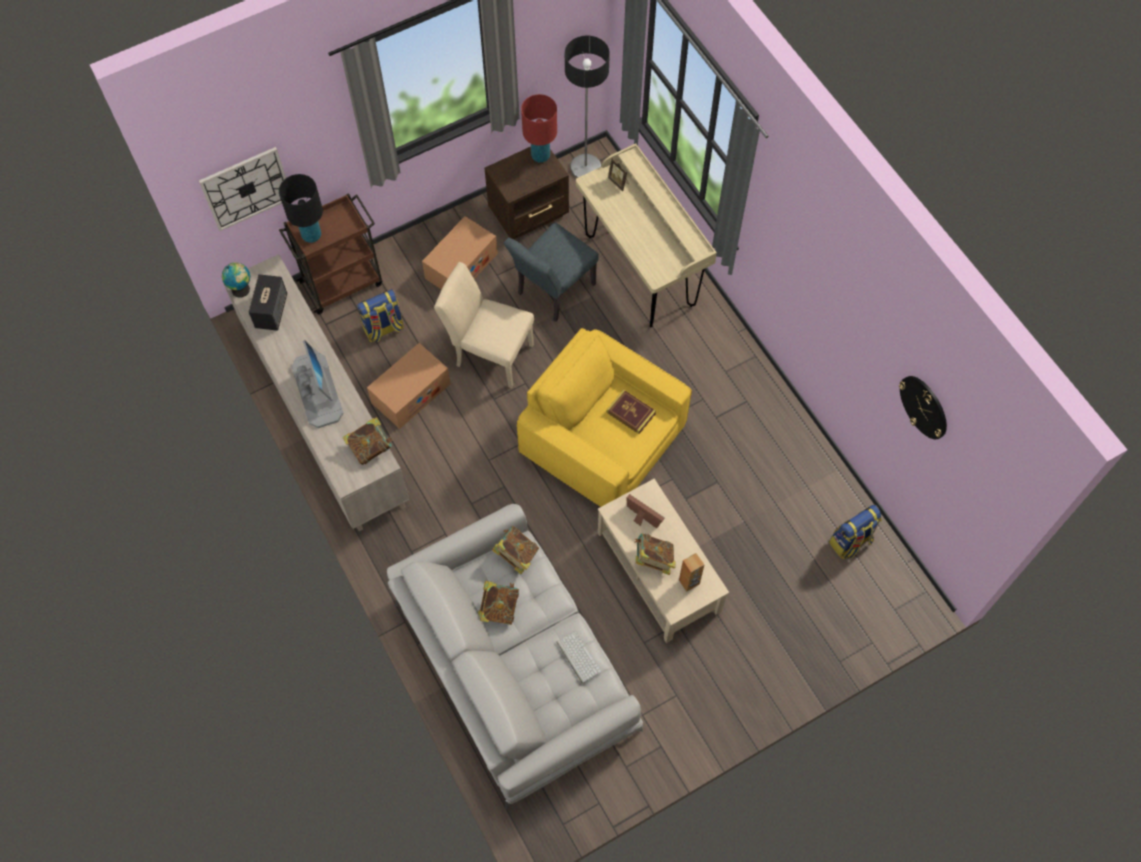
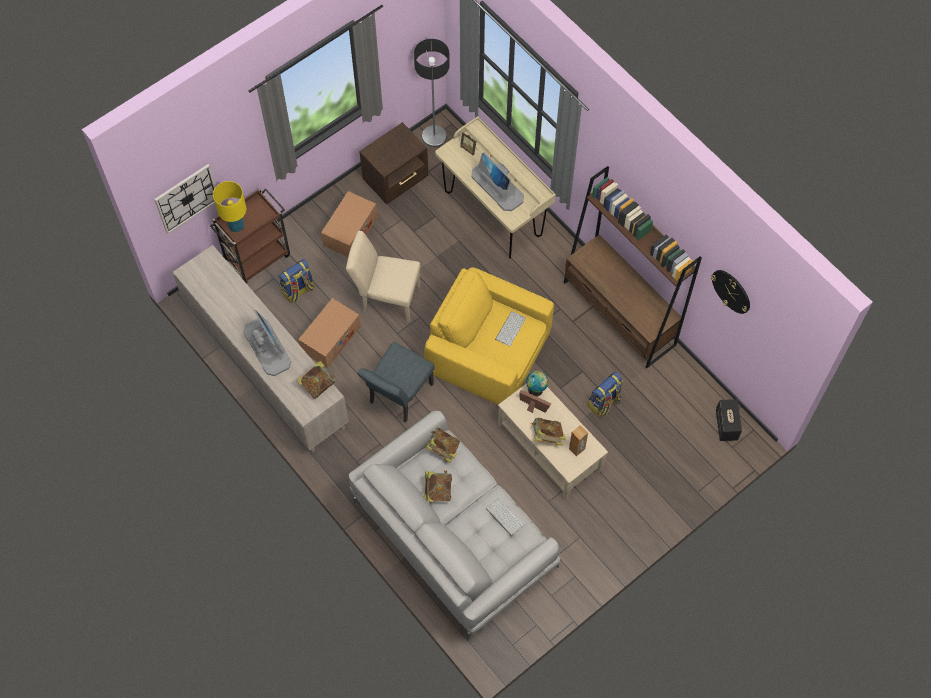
camera: 10 degrees left, 0 degrees up
globe [222,262,250,298] -> globe moved to [526,370,548,397]
speaker [248,274,287,331] -> speaker moved to [716,399,742,441]
black table lamp [279,174,323,243] -> yellow table lamp [213,181,246,232]
grey chair [504,222,599,322] -> grey chair moved to [357,342,434,423]
red table lamp [521,94,557,163] -> none
book [607,390,656,434] -> keyboard [495,311,526,347]
backpack [829,505,882,559] -> backpack moved to [587,372,623,417]
none -> monitor [471,153,524,211]
none -> brown bookcase [563,166,702,368]

